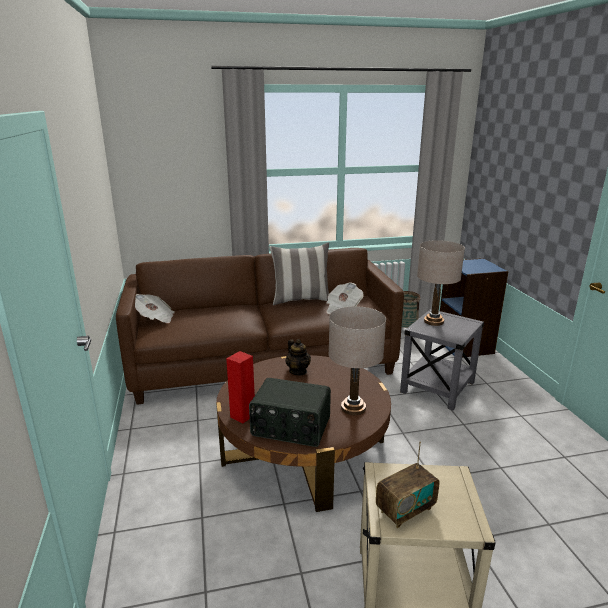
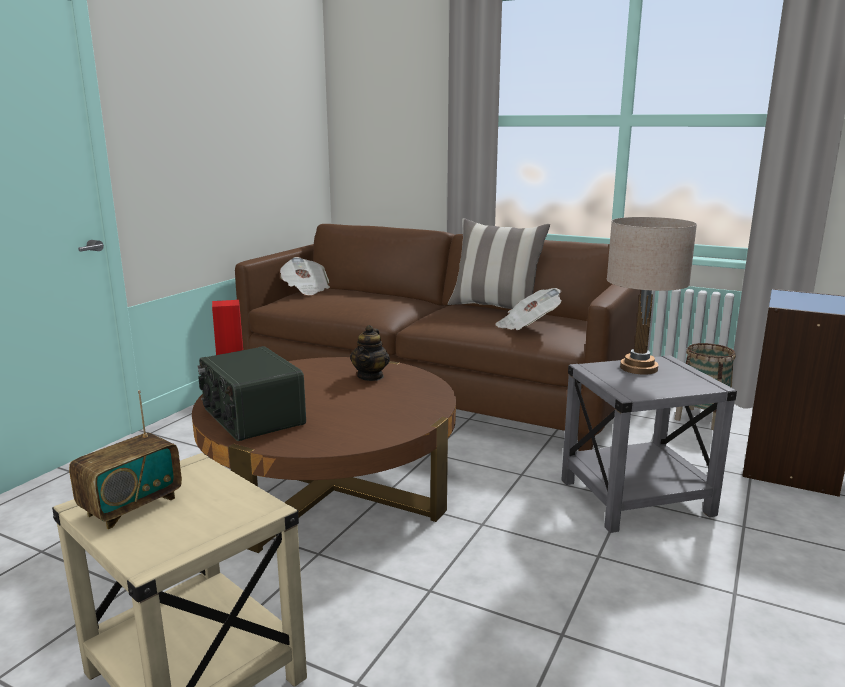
camera: 40 degrees right, 5 degrees down
beige table lamp [329,306,386,415] -> none
radio [376,441,440,528] -> radio turned 60 degrees counterclockwise [69,390,182,529]

